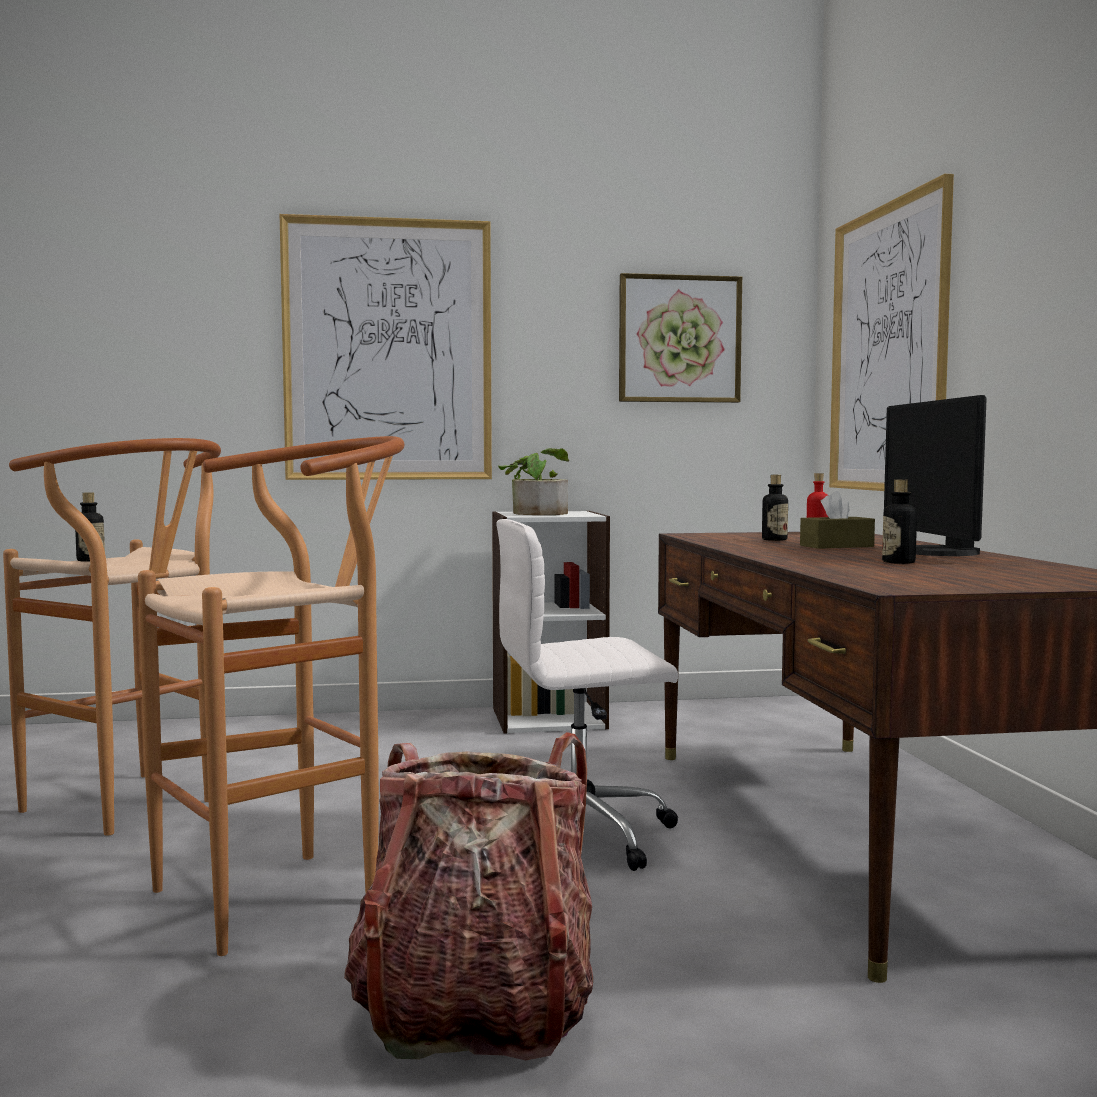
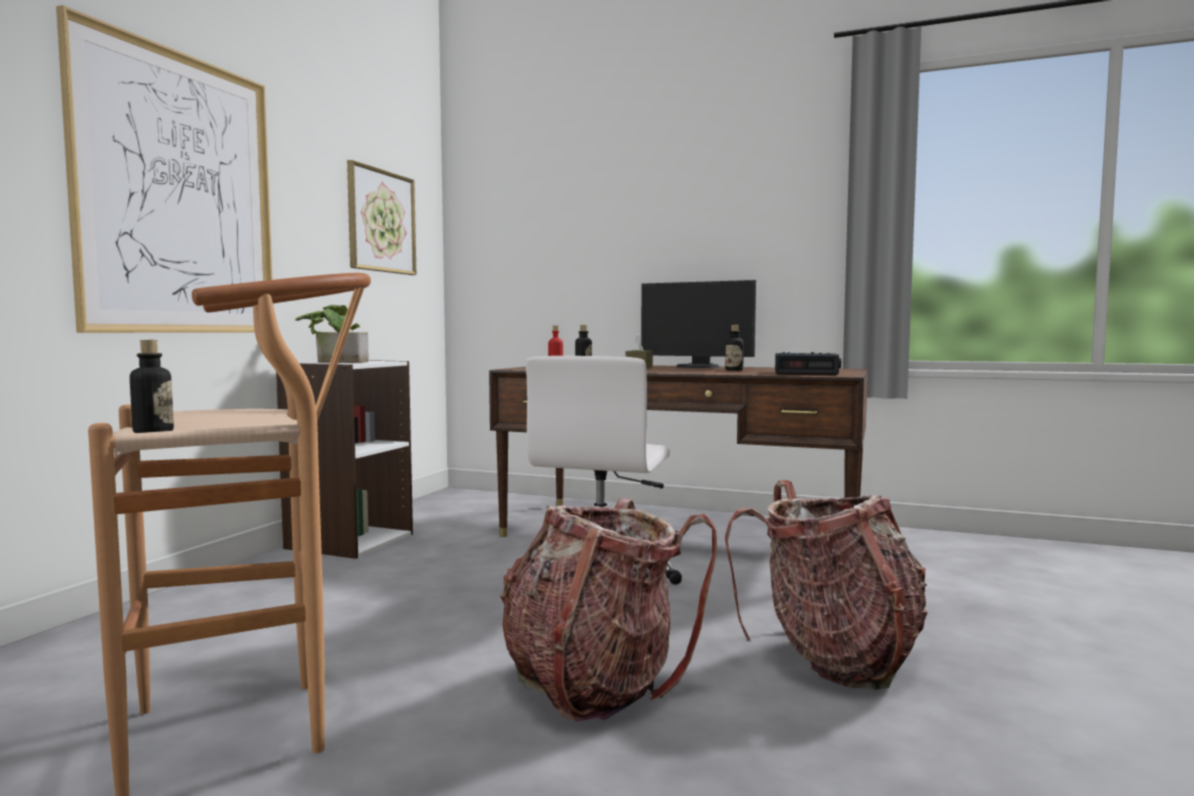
camera: 60 degrees left, 0 degrees up
brown stool [138,436,404,956] -> backpack [500,498,717,722]
picture [829,174,954,491] -> none
none -> alarm clock [775,352,841,375]

